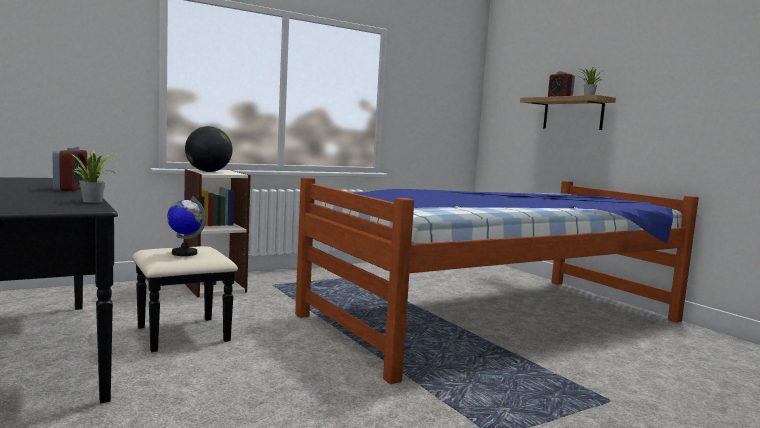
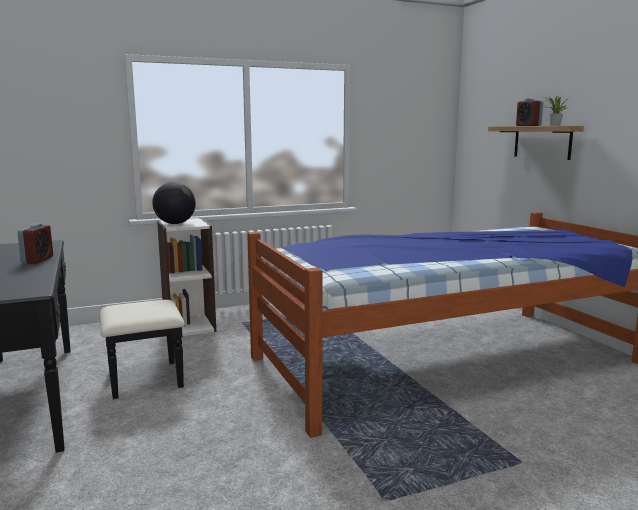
camera: 10 degrees right, 5 degrees up
potted plant [71,149,114,203] -> none
globe [167,196,206,256] -> none

